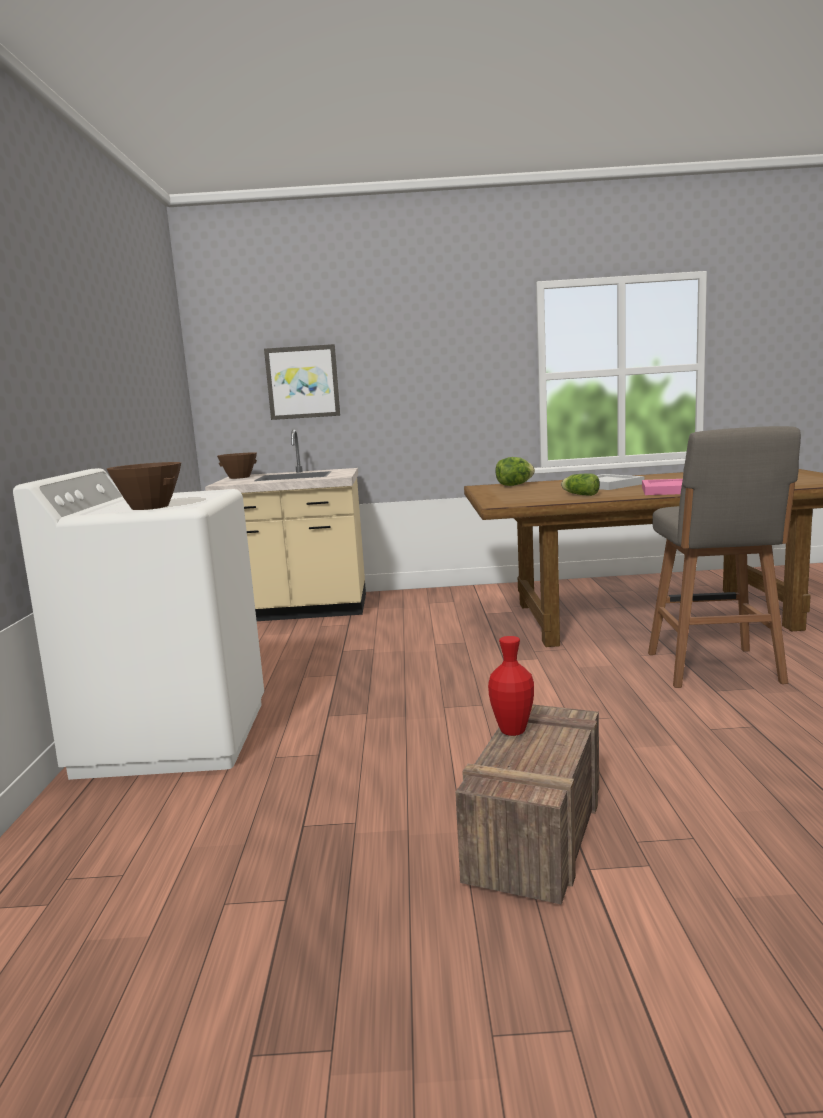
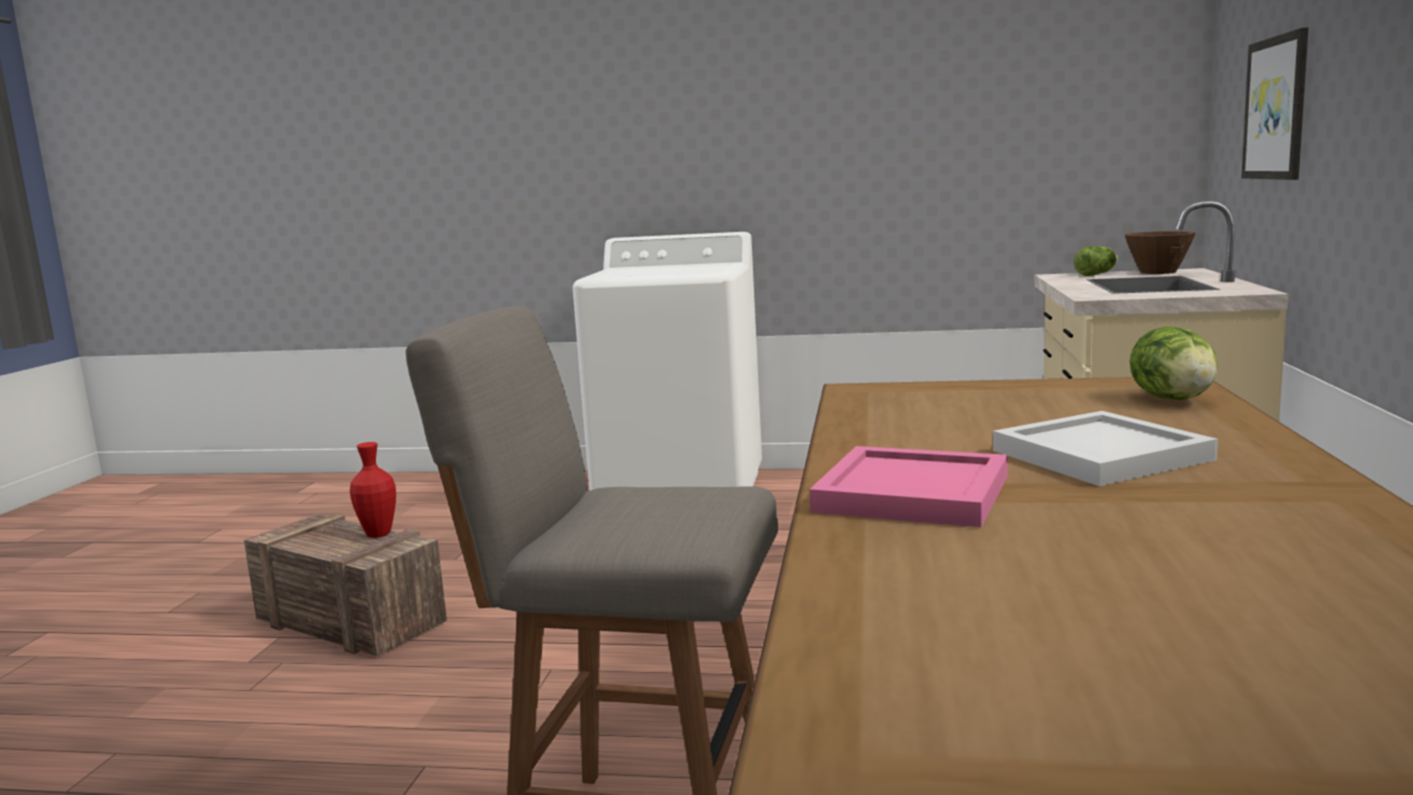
camera: 100 degrees right, 0 degrees up
brown bowl [107,462,181,510] -> none
lettuce [561,473,600,496] -> lettuce moved to [1074,246,1118,276]

